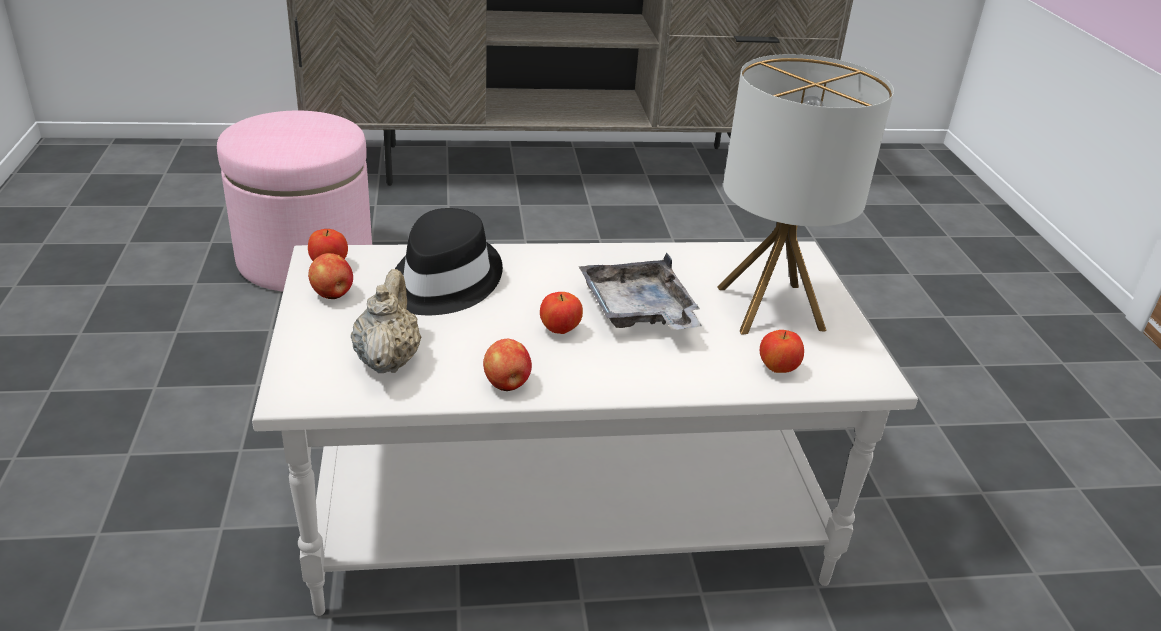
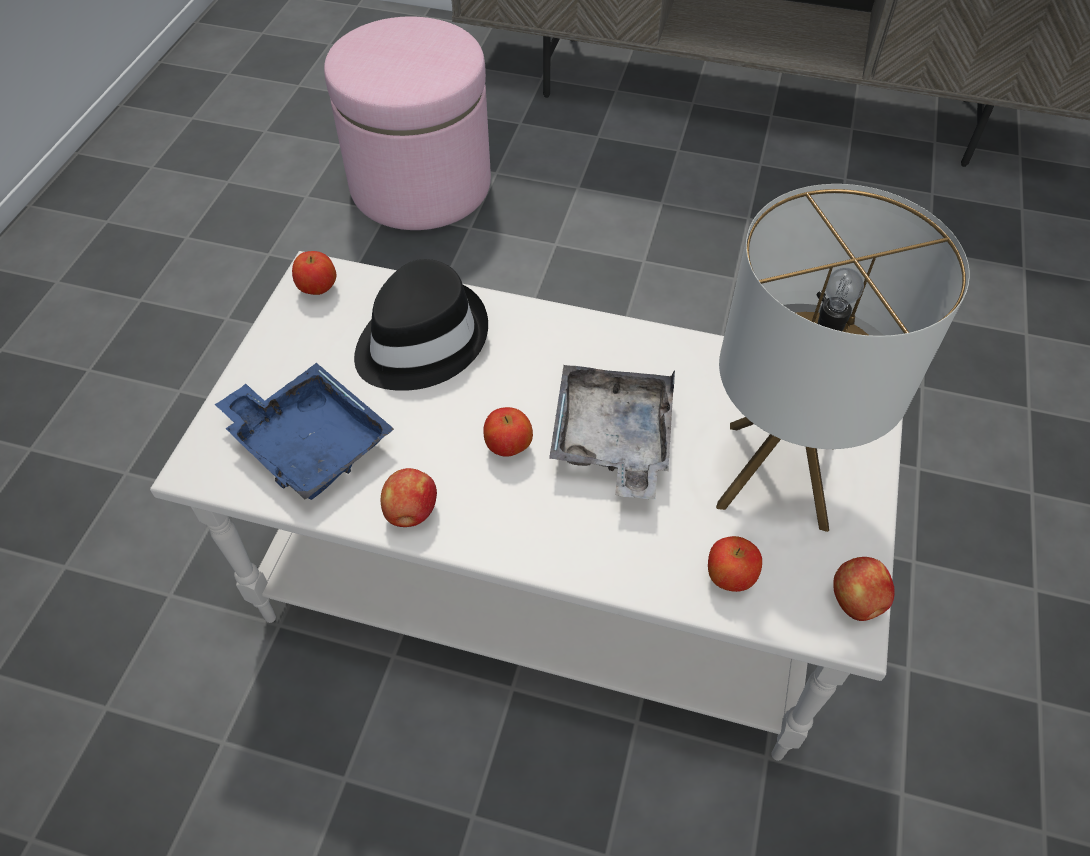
camera: 25 degrees right, 20 degrees up
apple [308,253,353,299] -> apple moved to [833,557,895,621]
beige teapot [351,269,421,373] -> blue tray [215,363,394,500]

